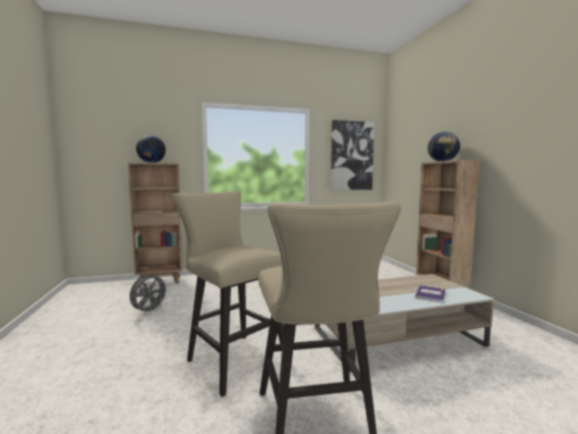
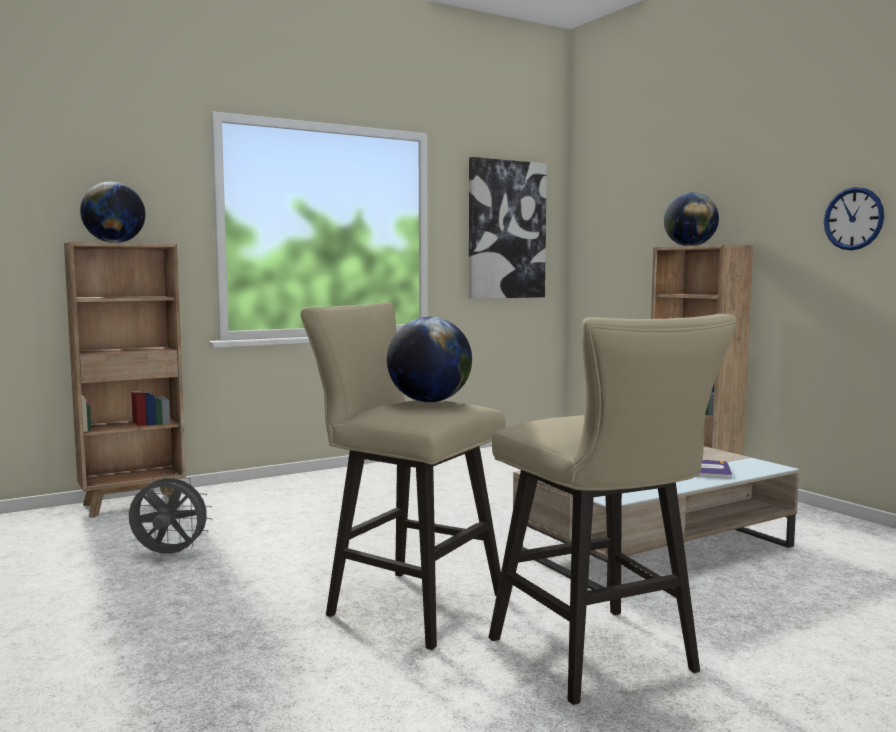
camera: 15 degrees left, 0 degrees up
grey fan [130,273,169,314] -> grey fan turned 105 degrees counterclockwise [129,473,212,554]
none -> globe [387,317,472,402]
none -> wall clock [824,187,884,250]

